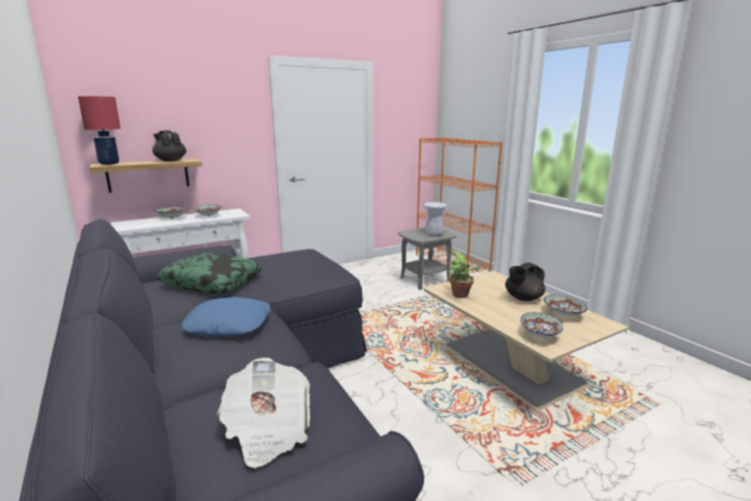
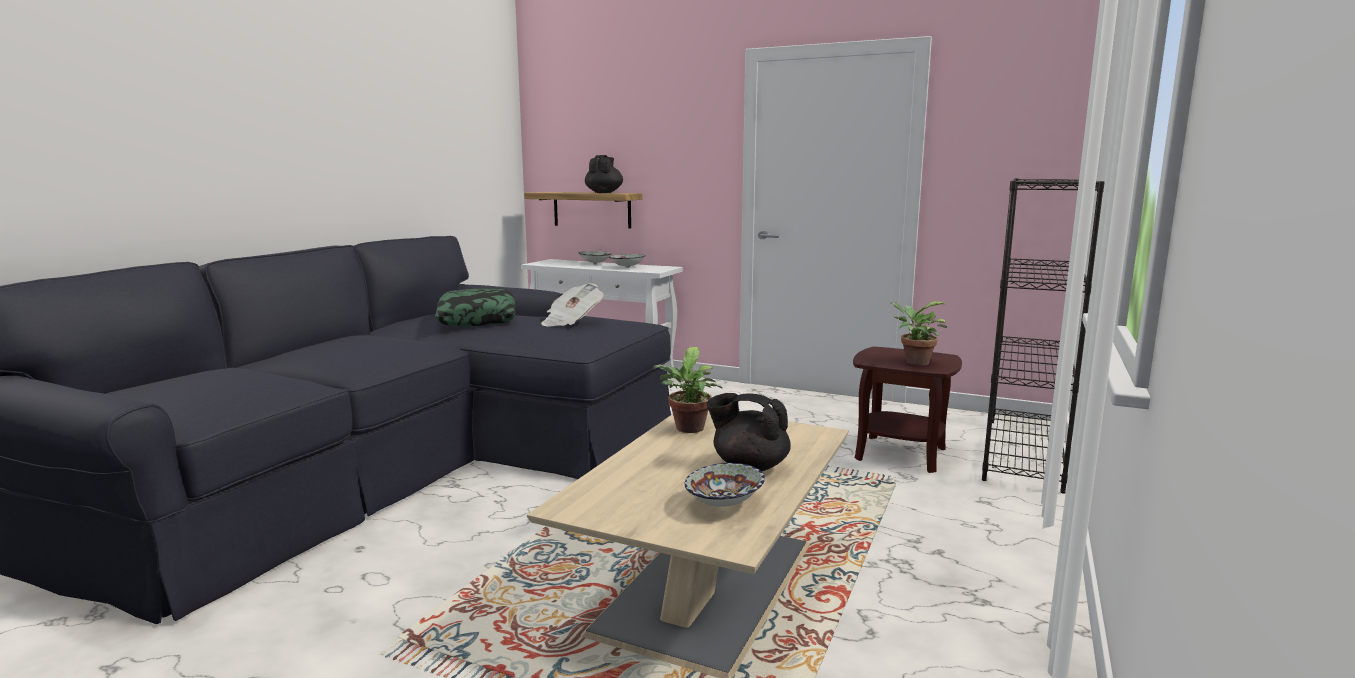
camera: 55 degrees right, 5 degrees down
red table lamp [78,96,121,165] -> none
blue pillow [181,297,270,337] -> none
newspaper [217,358,310,468] -> newspaper moved to [541,283,604,327]
grey side table [398,227,456,290] -> brown side table [853,347,962,473]
orange bookcase [416,137,503,273] -> black bookcase [982,178,1105,494]
white vase [424,202,447,236] -> potted plant [891,301,947,366]
bowl [521,312,563,338] -> none

